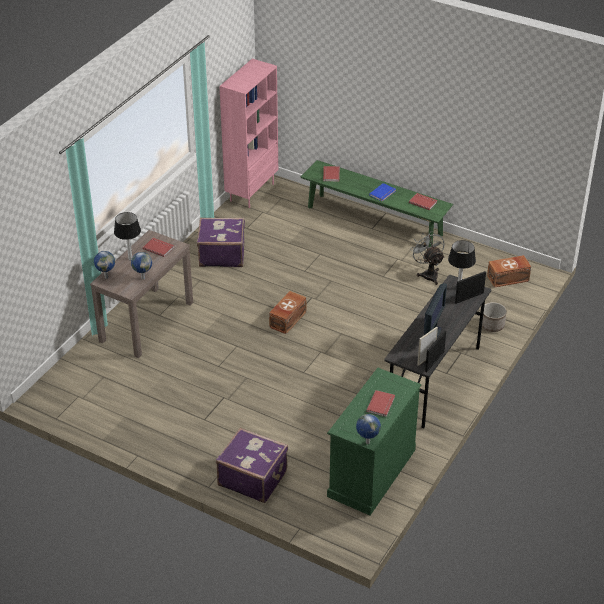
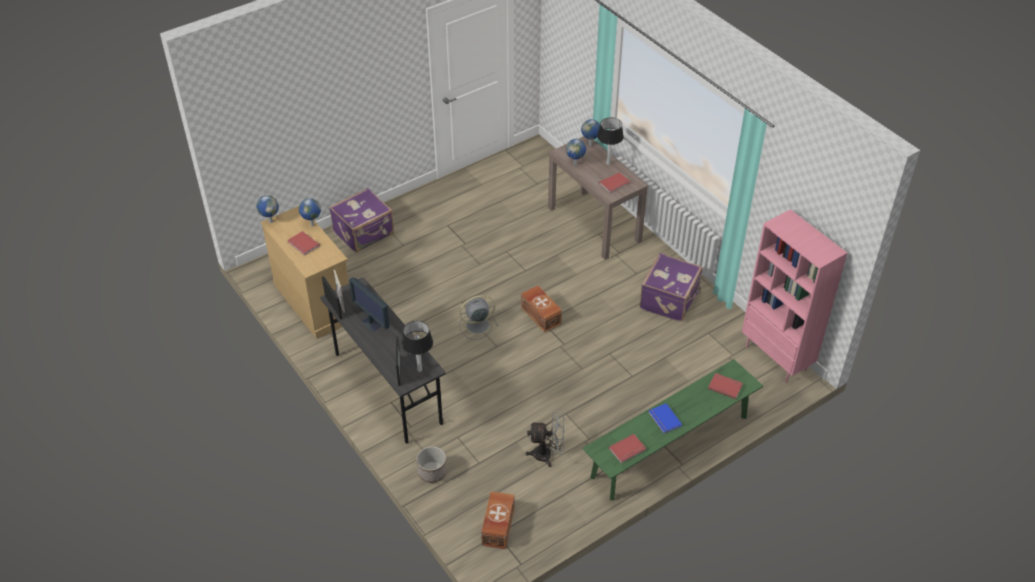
camera: 115 degrees right, 5 degrees up
green dresser [327,368,421,515] -> beige dresser [261,206,349,339]
none -> globe [299,198,321,226]
none -> grey fan [459,295,498,340]

